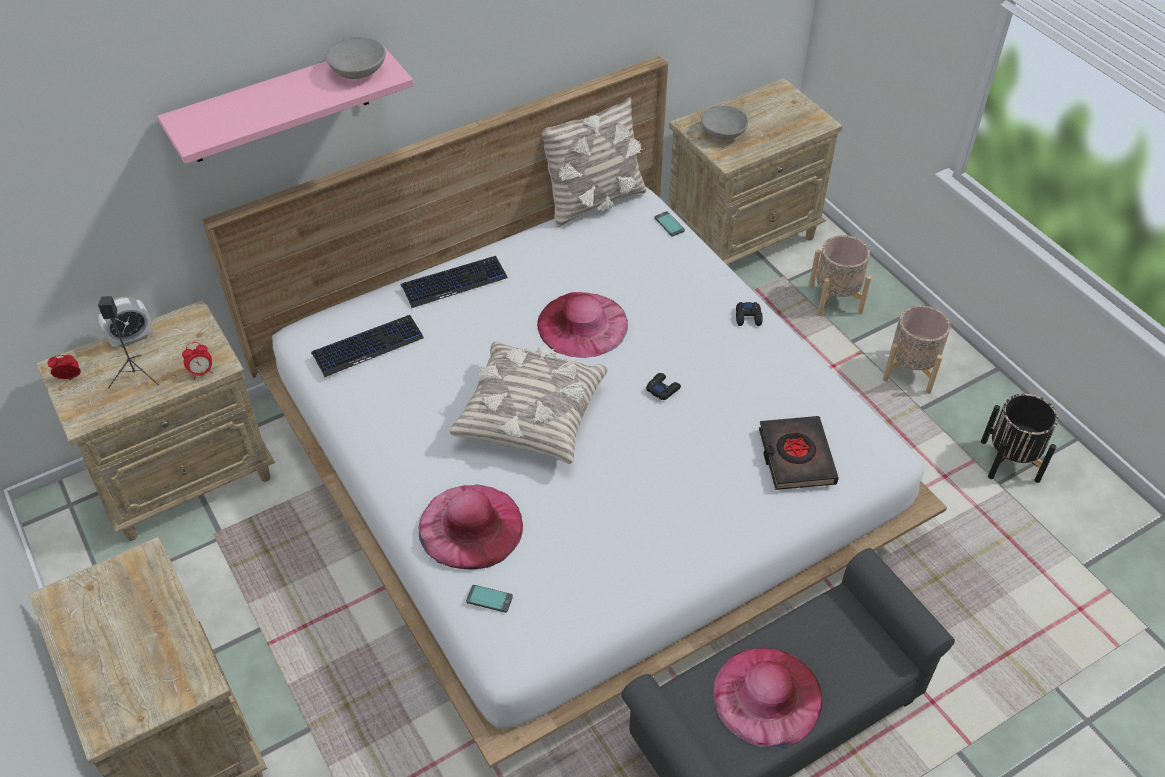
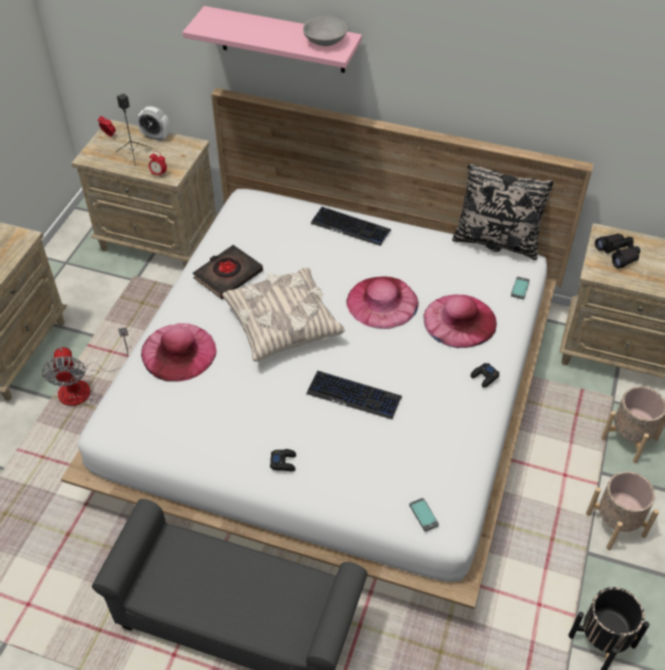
camera: 50 degrees right, 0 degrees up
keyboard [311,315,424,377] -> keyboard moved to [306,371,402,419]
phone [466,585,513,613] -> phone moved to [409,498,439,531]
beige pillow [542,97,646,227] -> black pillow [452,164,553,260]
black game controller [646,373,681,400] -> black game controller moved to [270,449,296,472]
grey bowl [701,106,749,140] -> black binoculars [595,234,640,268]
pink hat [713,648,822,749] -> pink hat moved to [423,295,497,348]
black book [759,416,839,490] -> black book moved to [193,245,263,299]
none -> fan [42,327,128,406]

